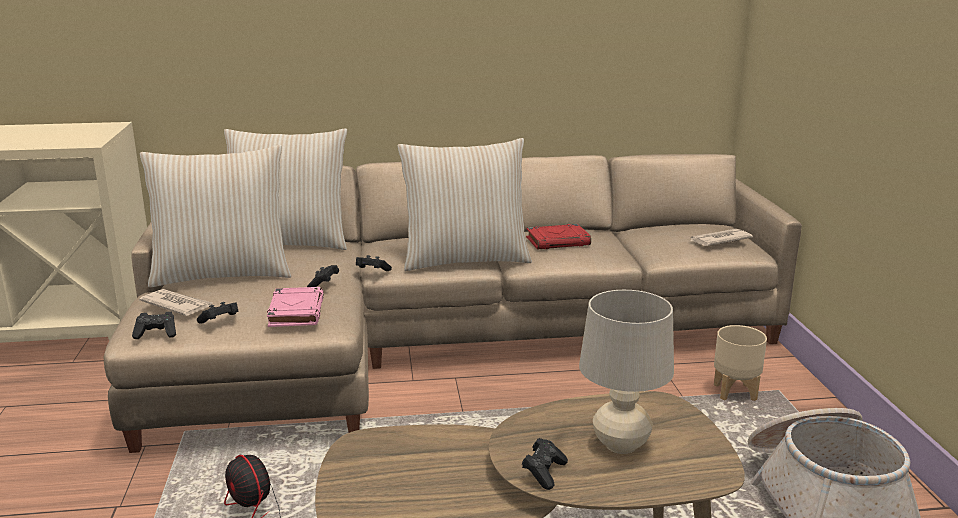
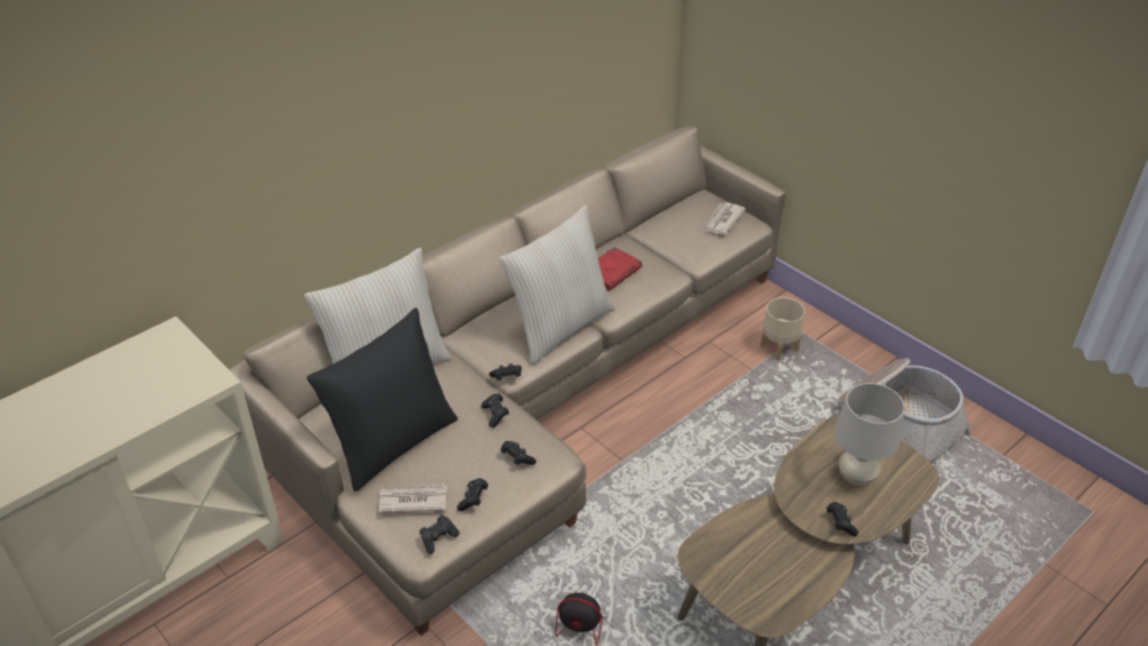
camera: 35 degrees left, 20 degrees up
beige pillow [140,145,291,287] -> black pillow [307,308,458,492]
pink book [267,287,324,327] -> black game controller [501,441,536,465]

